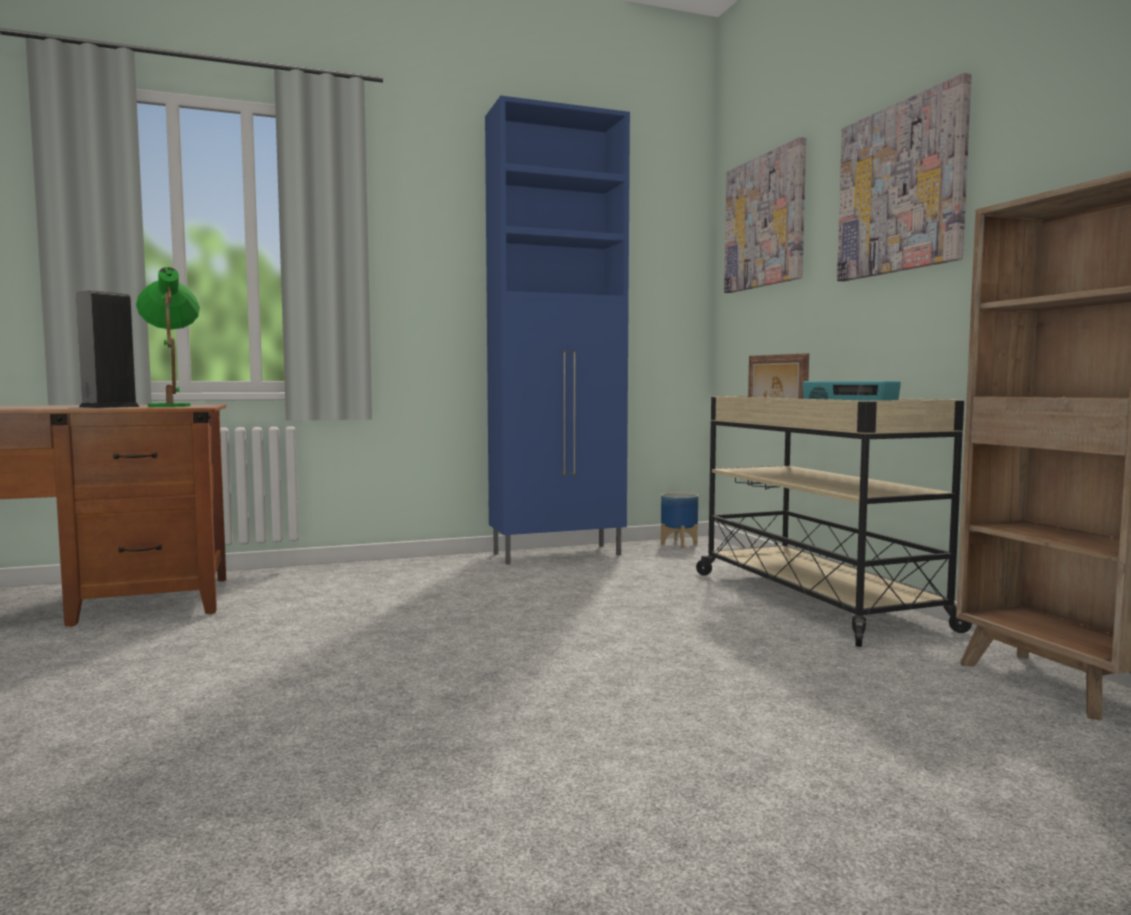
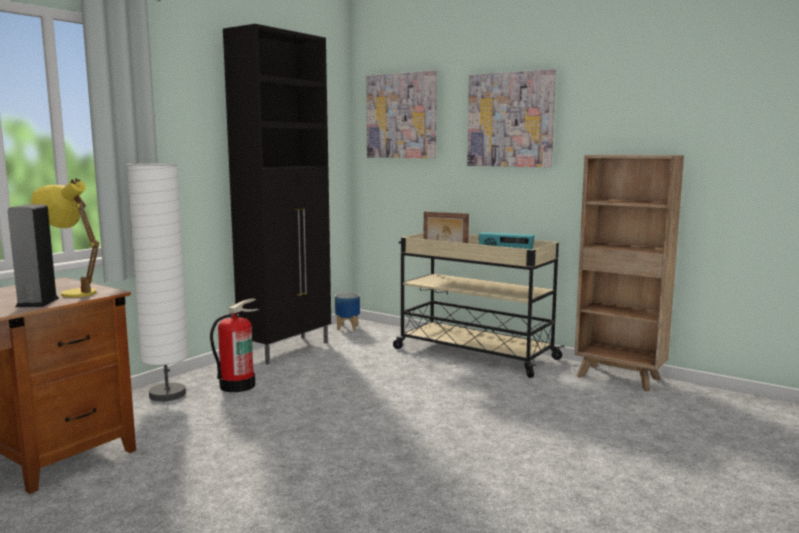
camera: 35 degrees left, 5 degrees up
green table lamp [136,267,200,407] -> yellow table lamp [31,179,99,297]
blue cabinet [485,95,630,564] -> black cabinet [223,24,331,365]
none -> white floor lamp [126,163,189,402]
none -> fire extinguisher [210,298,260,392]

